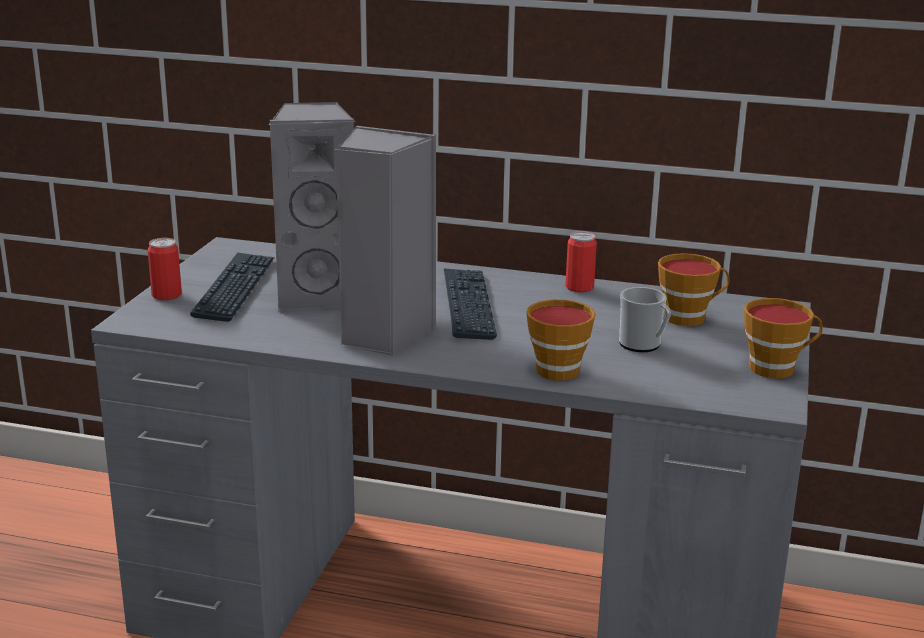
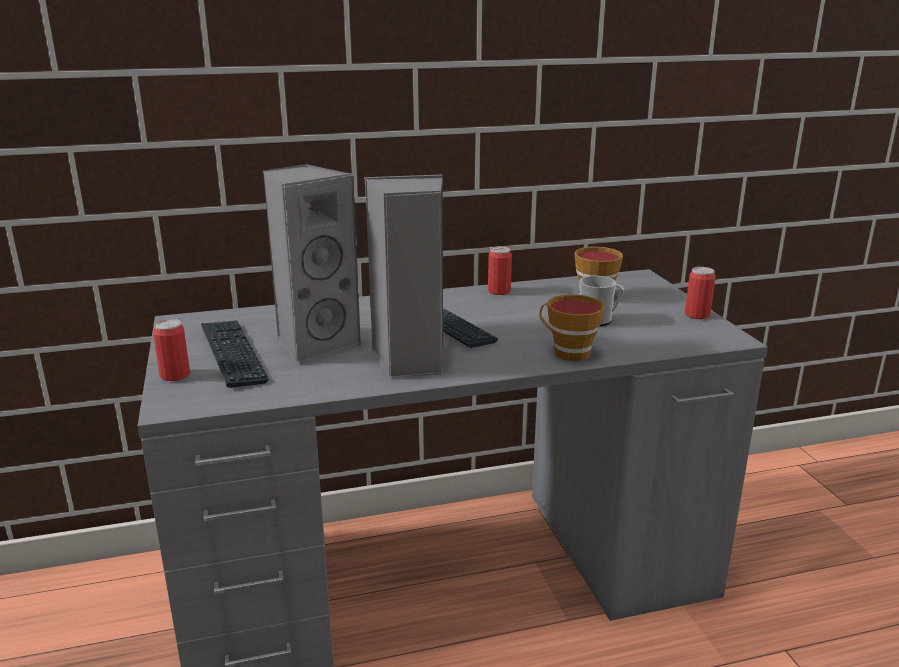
camera: 30 degrees left, 0 degrees up
cup [744,298,823,379] -> can [685,267,716,319]

